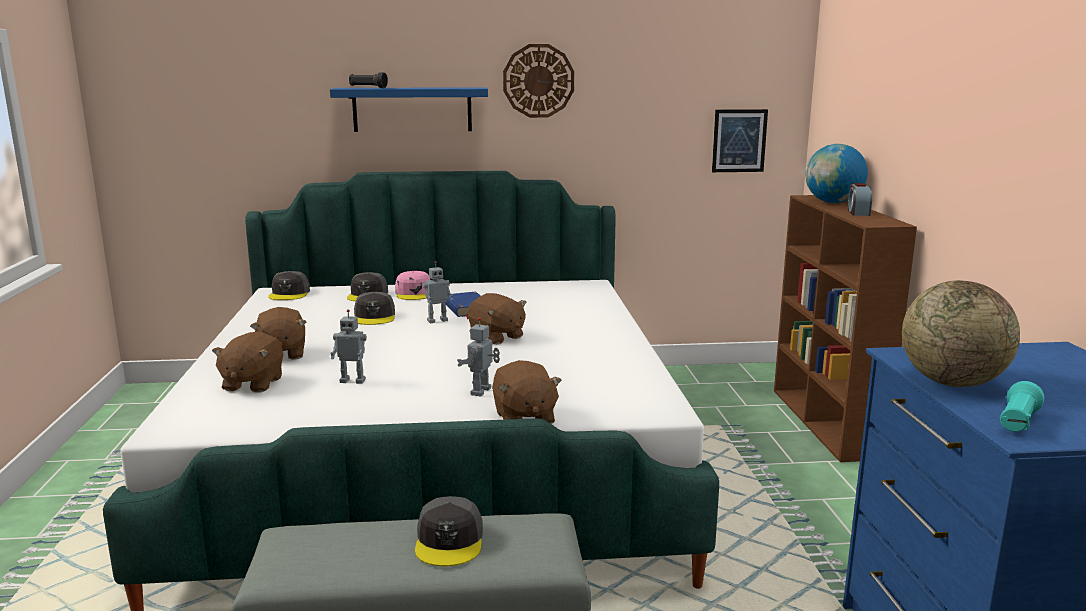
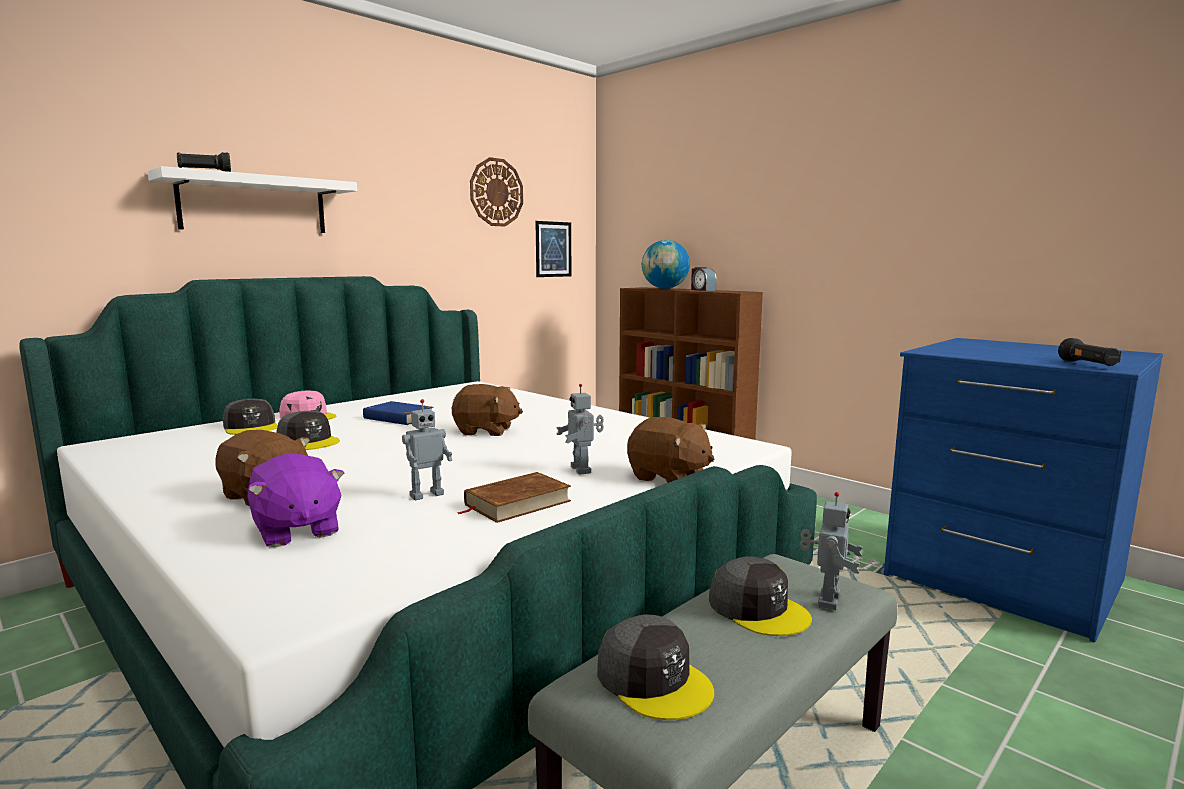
camera: 40 degrees left, 5 degrees down
brown plush toy [212,332,283,393] -> purple plush toy [247,454,344,547]
grey cap [268,271,310,300] -> grey cap moved to [597,614,714,720]
blue shelf [330,87,488,132] -> white shelf [148,166,357,233]
toy robot [423,261,453,323] -> toy robot moved to [800,492,863,610]
wall clock [503,44,574,118] -> wall clock moved to [470,157,523,227]
globe [902,280,1020,387] -> none
turquoise flashlight [1000,381,1044,432] -> black flashlight [1058,338,1122,366]
none -> brown book [457,472,571,523]

